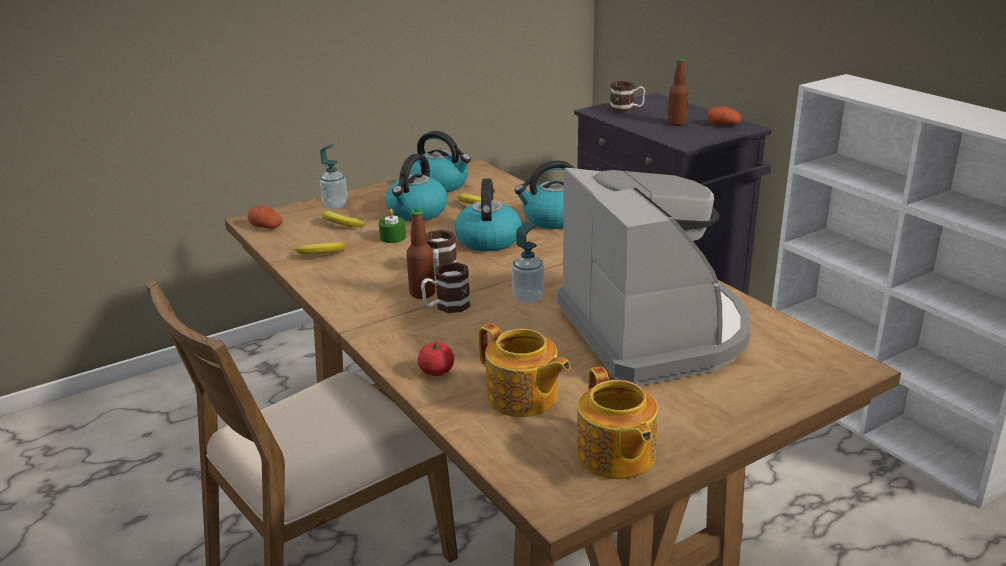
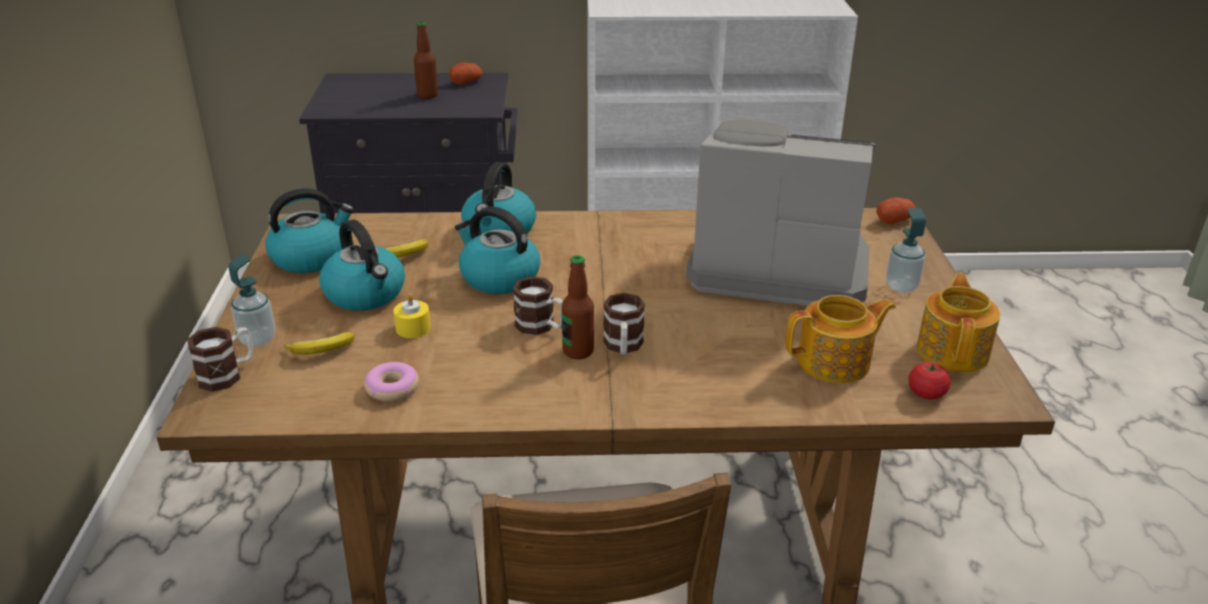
camera: 60 degrees left, 5 degrees up
potato [248,205,283,229] -> potato moved to [877,197,916,224]
banana [293,242,346,255] -> donut [364,362,419,401]
green candle [379,209,406,243] -> yellow candle [393,293,431,338]
tomato [417,342,454,376] -> tomato moved to [908,362,951,400]
soap dispenser [512,222,544,303] -> soap dispenser moved to [886,208,926,293]
teapot [576,366,658,479] -> teapot turned 90 degrees counterclockwise [917,273,1000,373]
mug [610,81,645,113] -> mug moved to [187,327,253,392]

